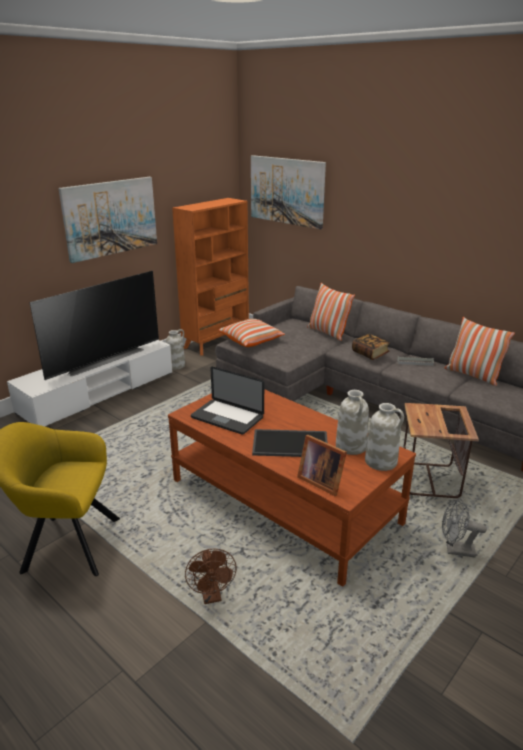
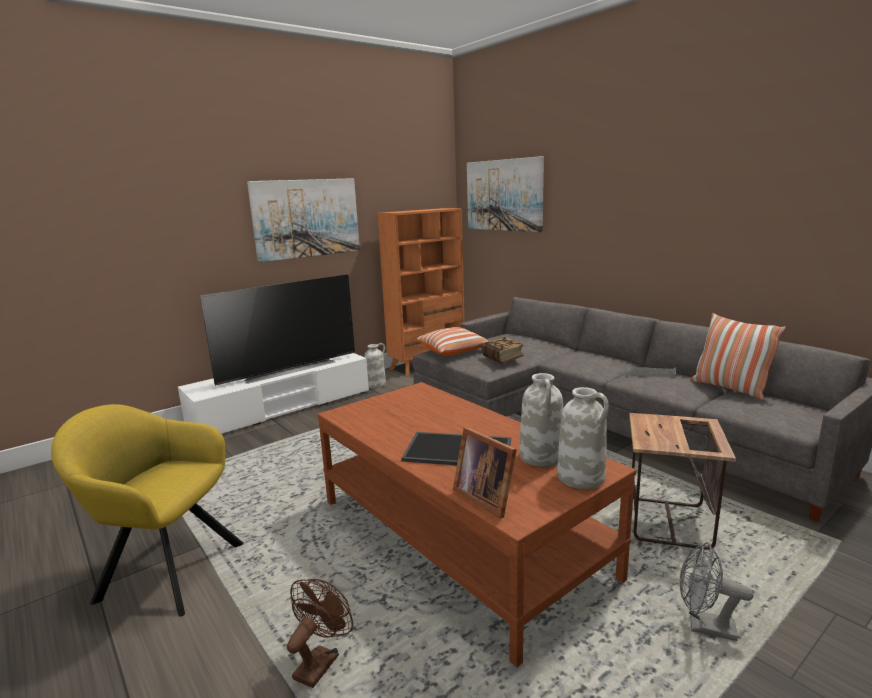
camera: 10 degrees right, 10 degrees down
brown fan [185,549,237,604] -> brown fan turned 150 degrees counterclockwise [287,579,353,688]
laptop [191,367,264,435] -> none
pillow [307,283,355,341] -> none
book [352,334,390,360] -> book moved to [482,337,524,364]

